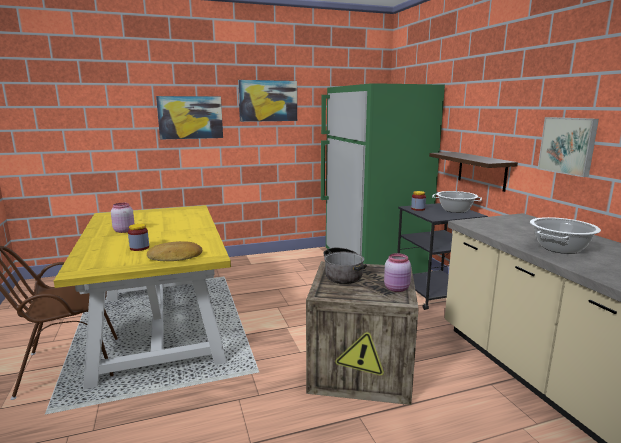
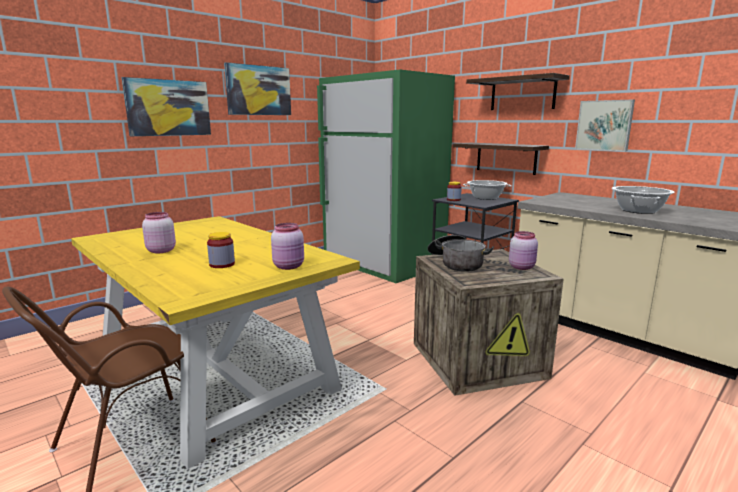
camera: 25 degrees left, 0 degrees up
bread [147,241,202,261] -> pink jar [271,223,304,270]
none -> shelf [466,73,570,110]

